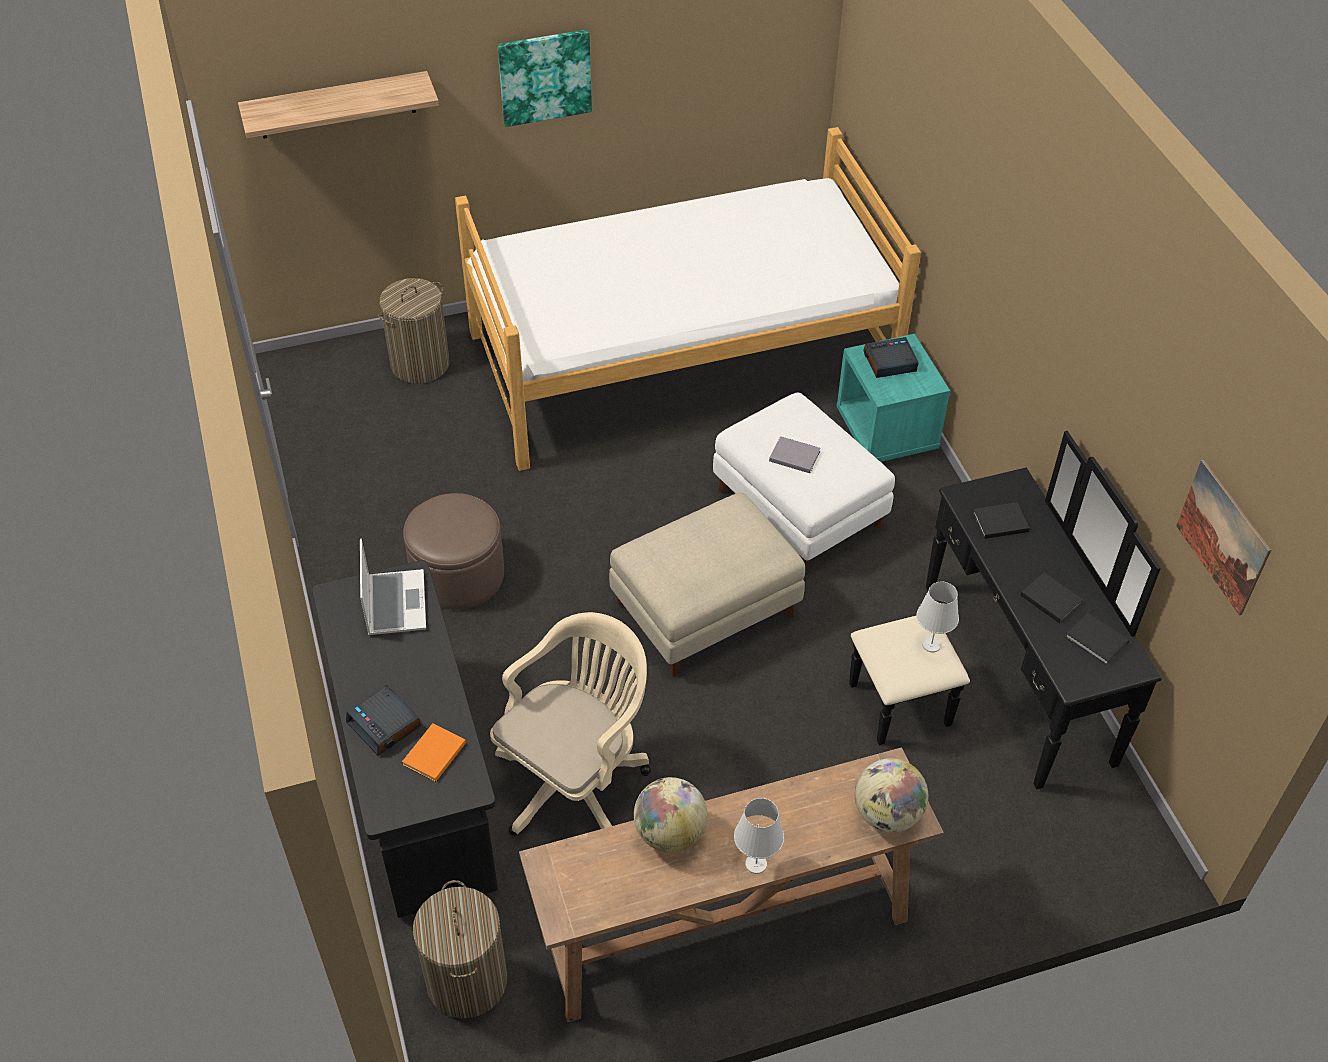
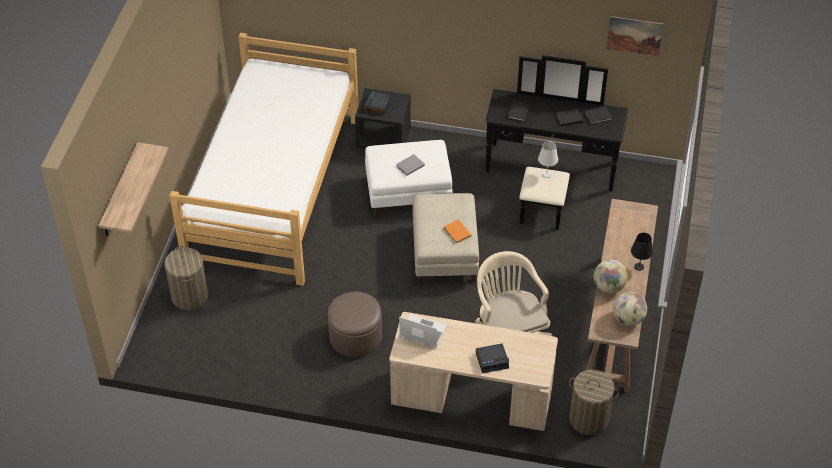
camera: 60 degrees left, 0 degrees up
black desk [312,560,498,918] -> beige desk [390,312,558,431]
orange book [402,723,466,782] -> orange book moved to [444,220,471,243]
picture [497,29,592,127] -> none
white table lamp [734,798,784,874] -> black table lamp [631,233,653,271]
turquoise nightstand [836,334,950,462] -> black nightstand [355,88,411,149]
globe [855,758,929,832] -> globe moved to [613,292,647,326]

